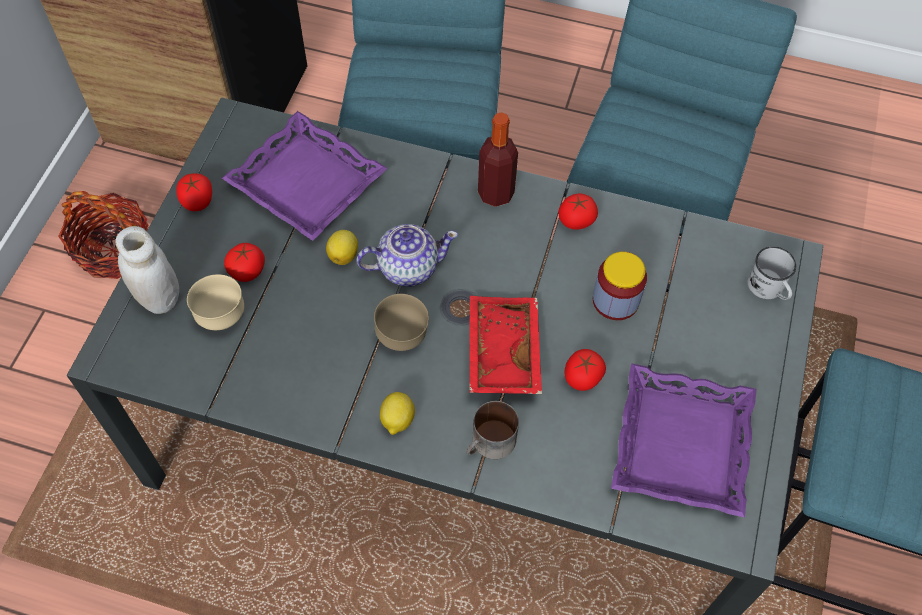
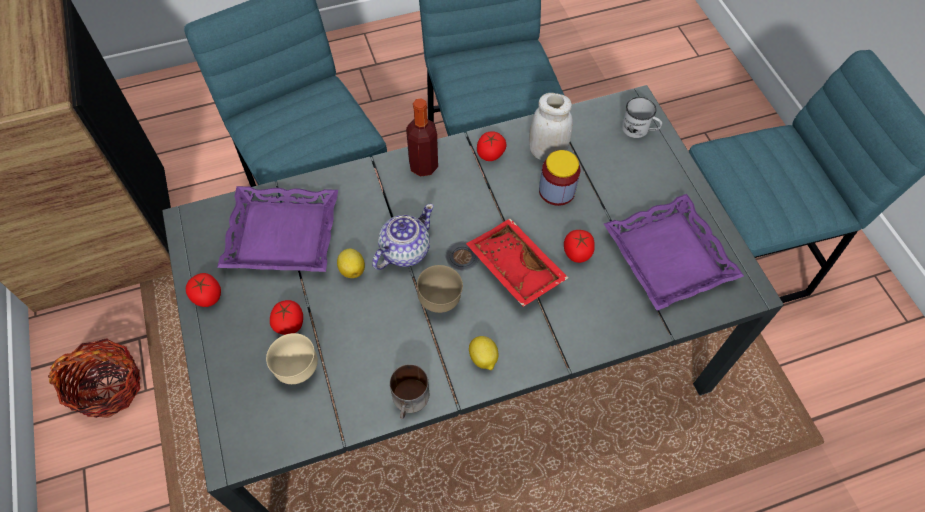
camera: 35 degrees left, 0 degrees up
white jar [115,226,179,314] -> white jar moved to [529,93,573,161]
mug [467,401,519,459] -> mug moved to [390,364,429,419]

